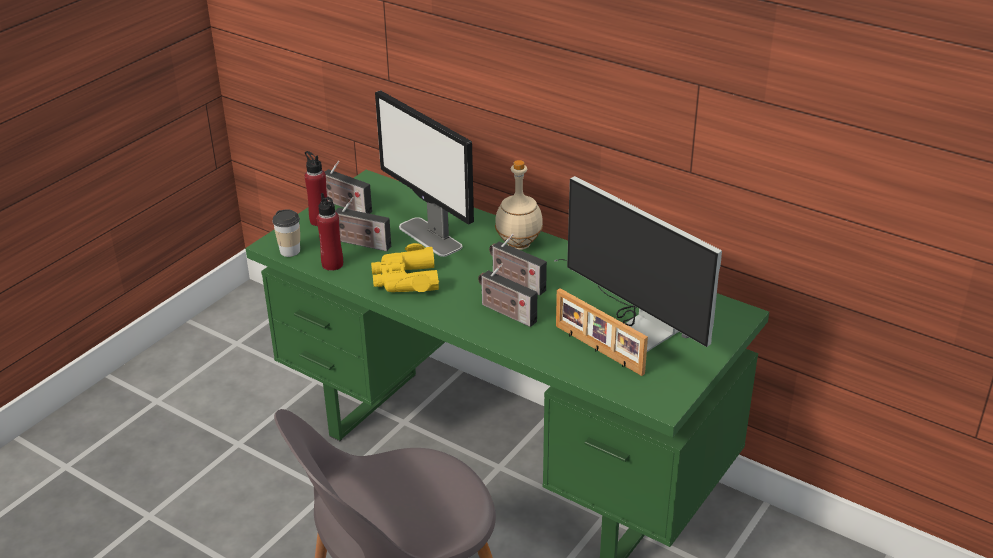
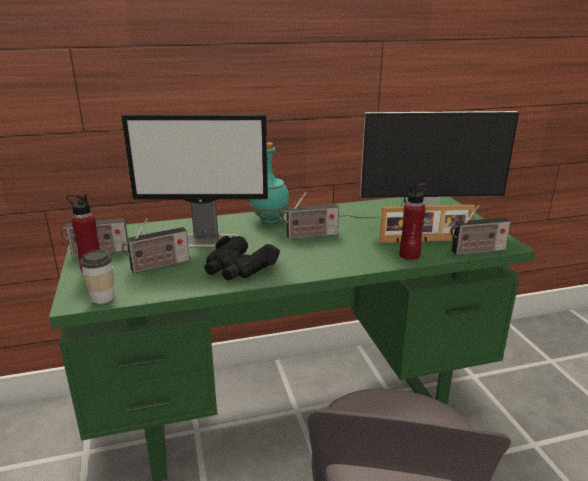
camera: 50 degrees left, 10 degrees down
red bottle [317,193,343,271] -> red bottle moved to [400,183,429,260]
yellow binoculars [371,243,439,292] -> black binoculars [204,236,280,281]
radio [478,263,537,327] -> radio moved to [450,205,511,255]
beige bottle [495,160,543,250] -> turquoise bottle [250,142,289,223]

